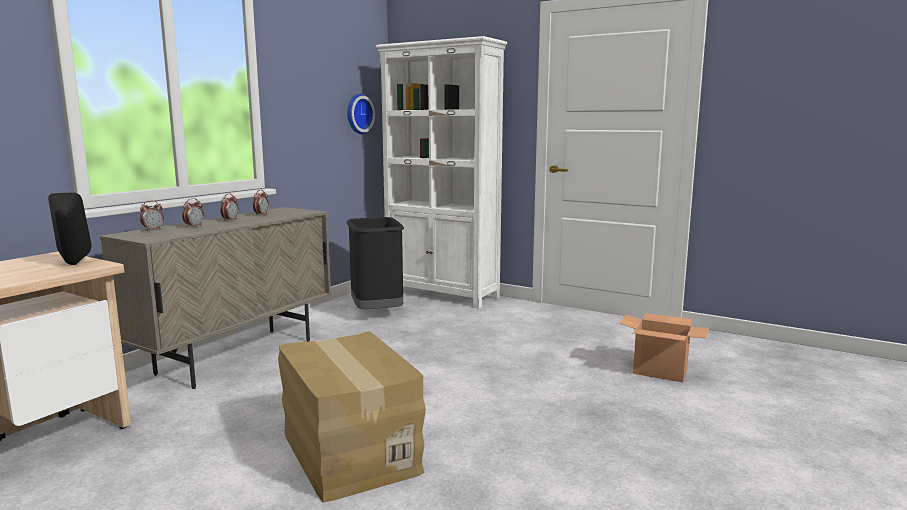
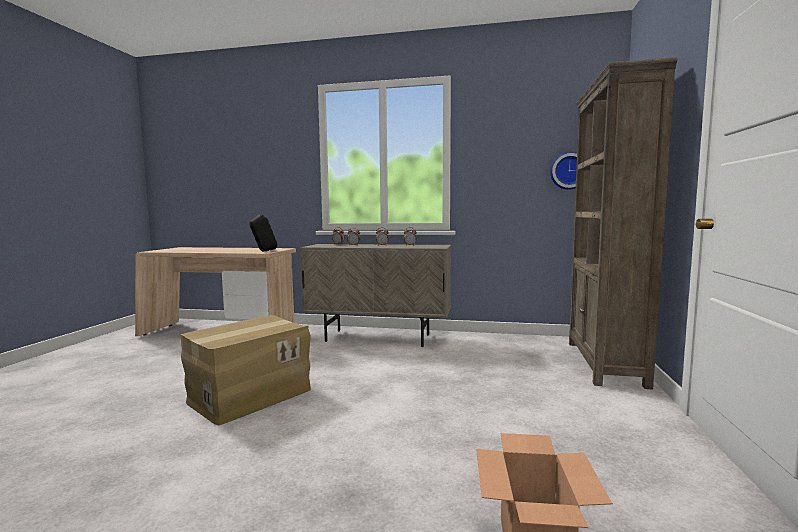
camera: 70 degrees right, 5 degrees down
black trash can [347,217,404,309] -> none
white bookcase [376,36,507,309] -> brown bookcase [569,57,678,390]

